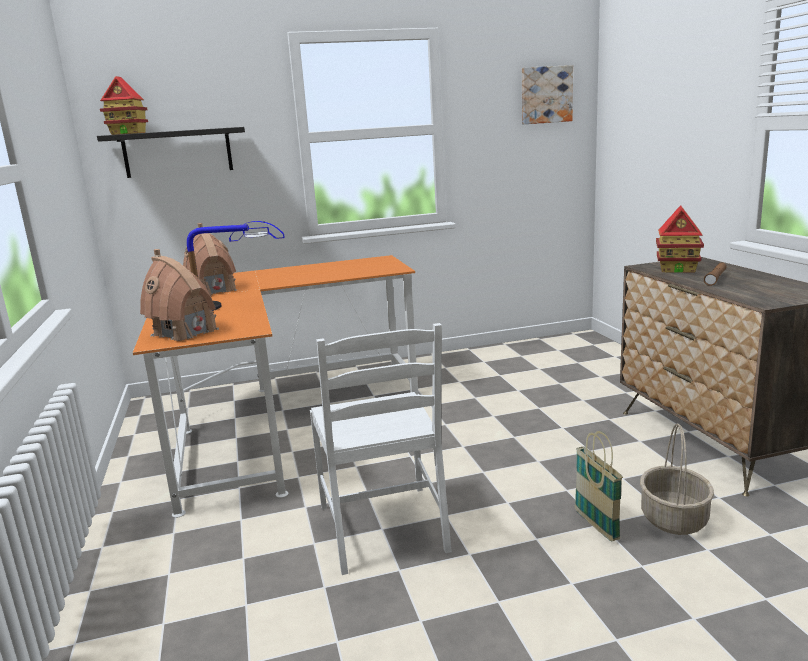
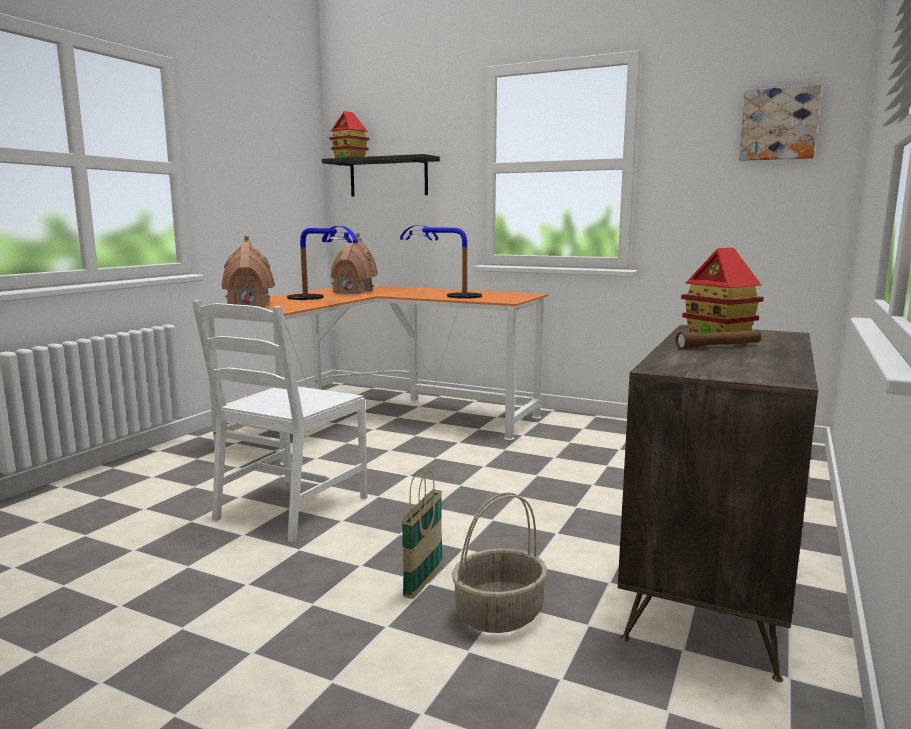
camera: 40 degrees right, 5 degrees down
none -> table lamp [400,225,482,299]

